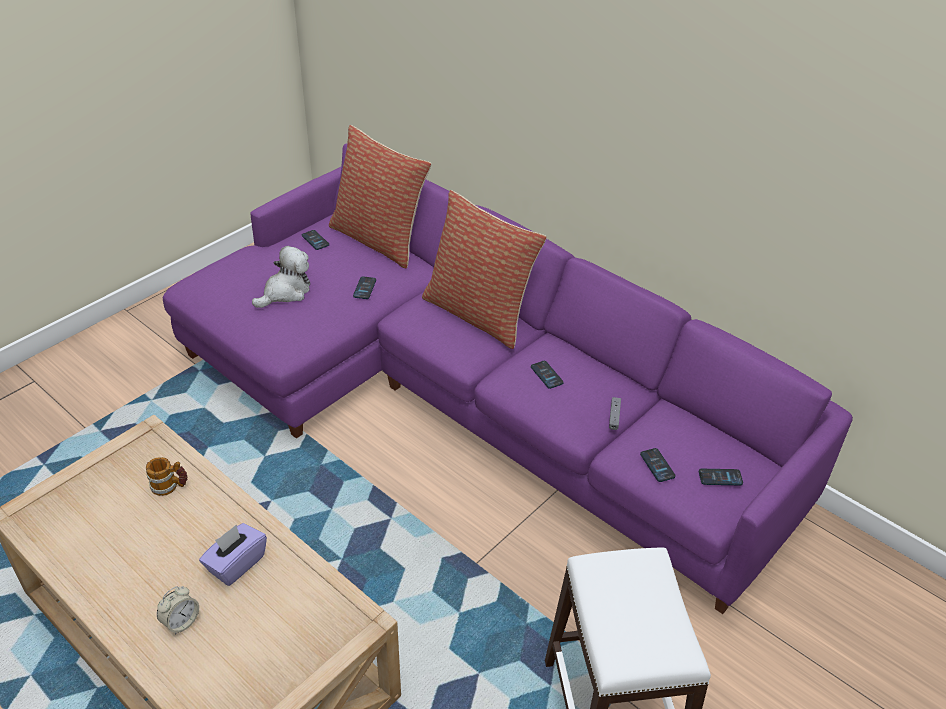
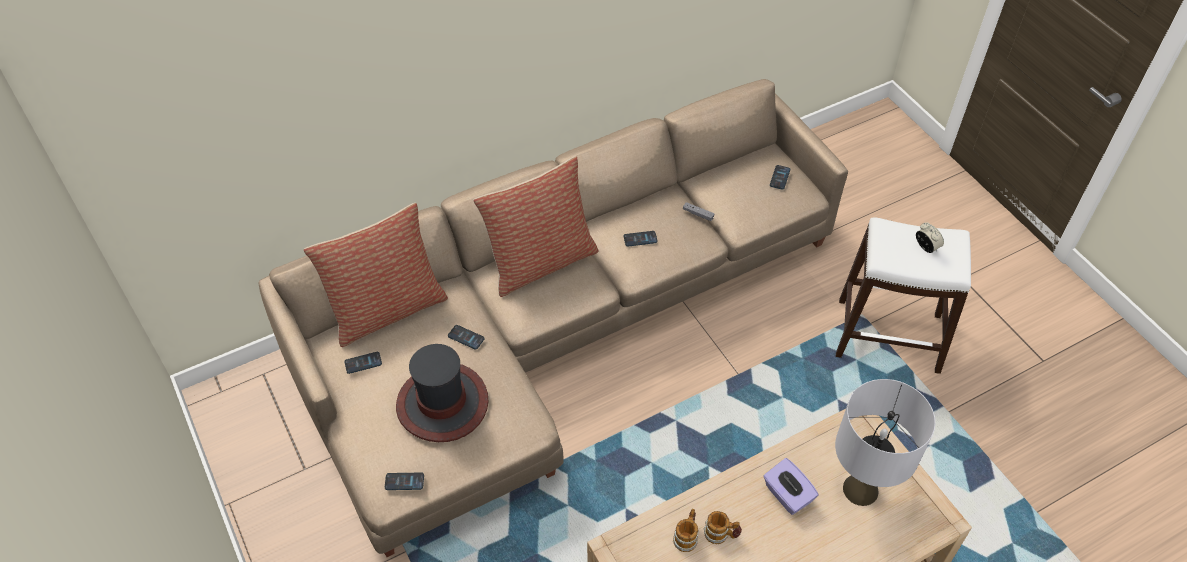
camera: 70 degrees left, 10 degrees up
alarm clock [157,586,199,635] -> alarm clock moved to [916,223,944,253]
purple sofa [162,143,853,614] -> beige sofa [258,79,848,557]
plush toy [252,246,310,308] -> hat [396,344,488,442]
phone [640,448,676,482] -> phone moved to [385,473,424,490]
none -> mug [704,511,742,544]
none -> grey table lamp [835,379,935,506]

